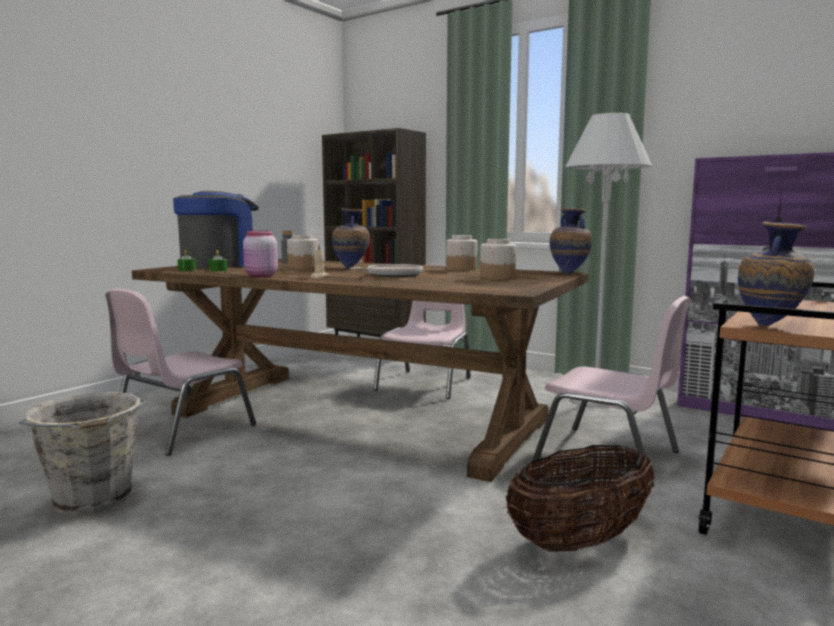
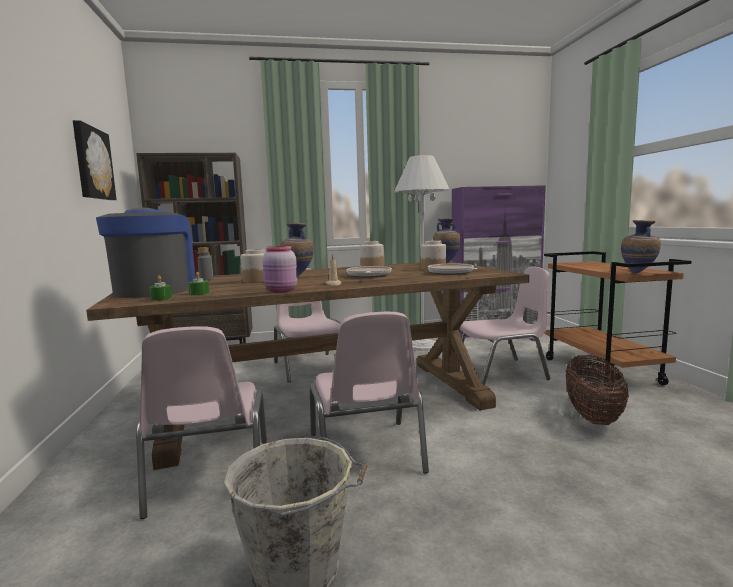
camera: 45 degrees left, 0 degrees up
none -> picture [73,120,117,200]
none -> pink chair [310,312,429,474]
none -> frying pan [428,264,478,275]

